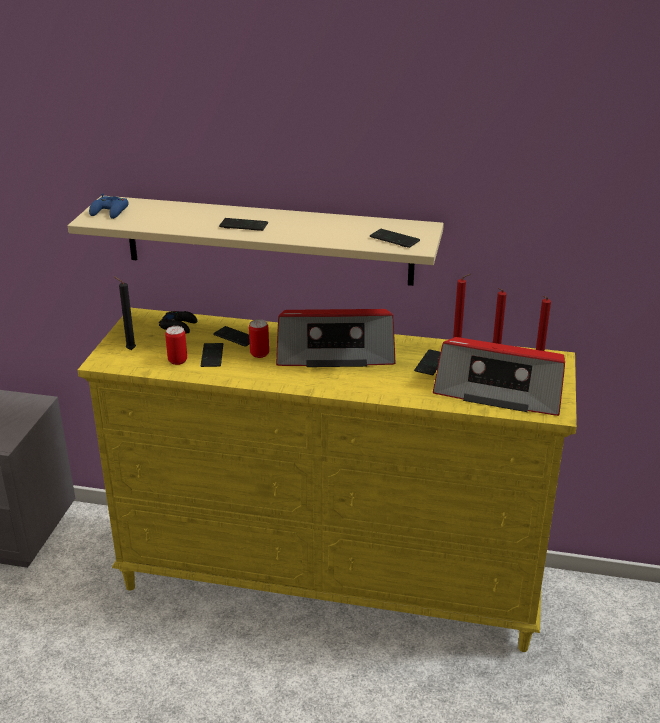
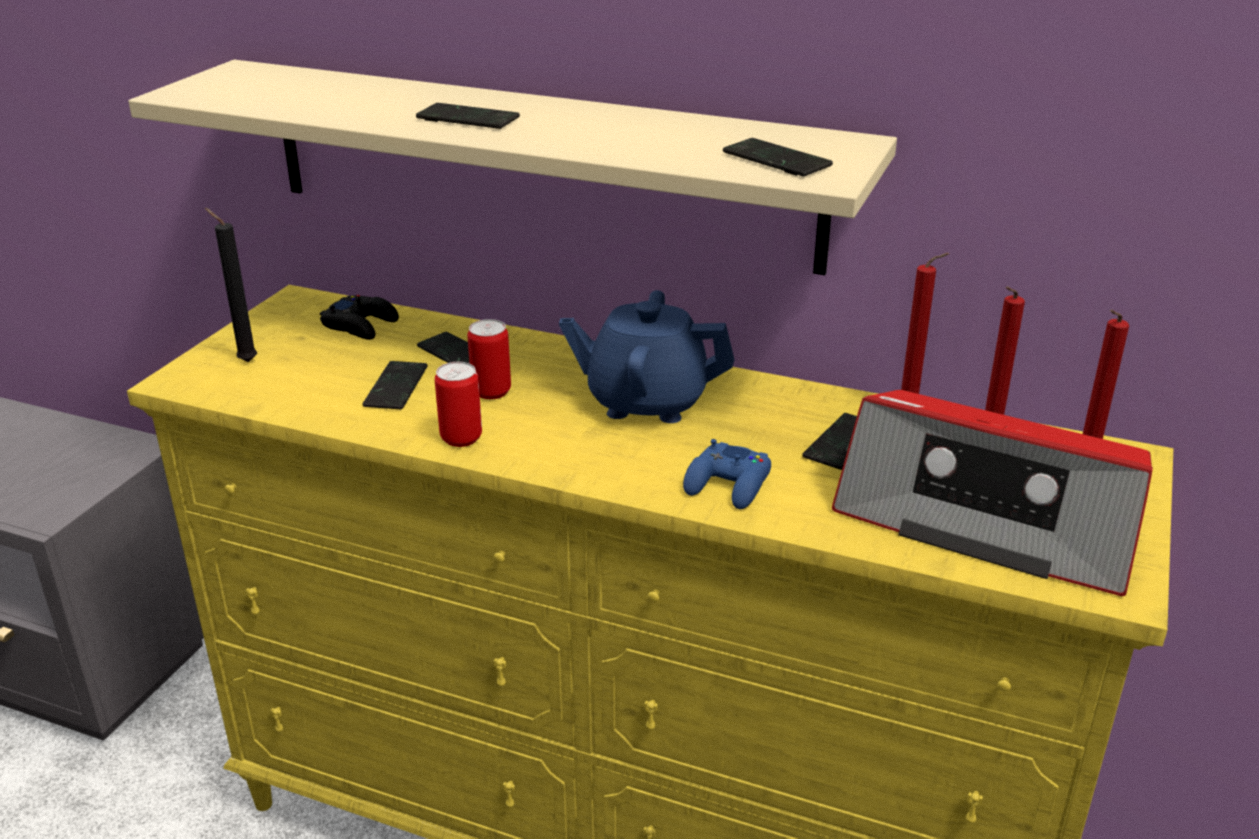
camera: 10 degrees right, 0 degrees up
blue game controller [89,193,128,219] -> blue game controller moved to [683,439,771,509]
can [165,326,187,365] -> can moved to [435,362,482,447]
radio [276,309,396,367] -> blue teapot [559,290,734,423]

